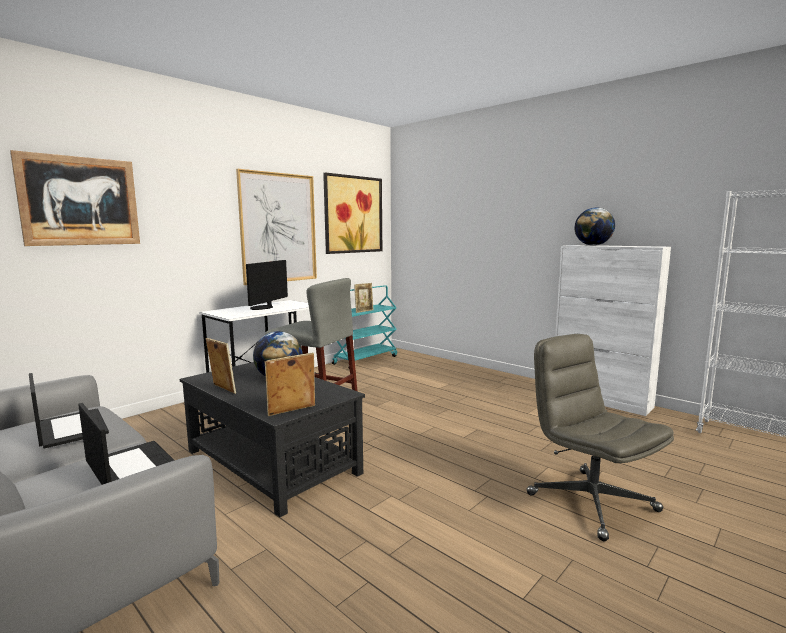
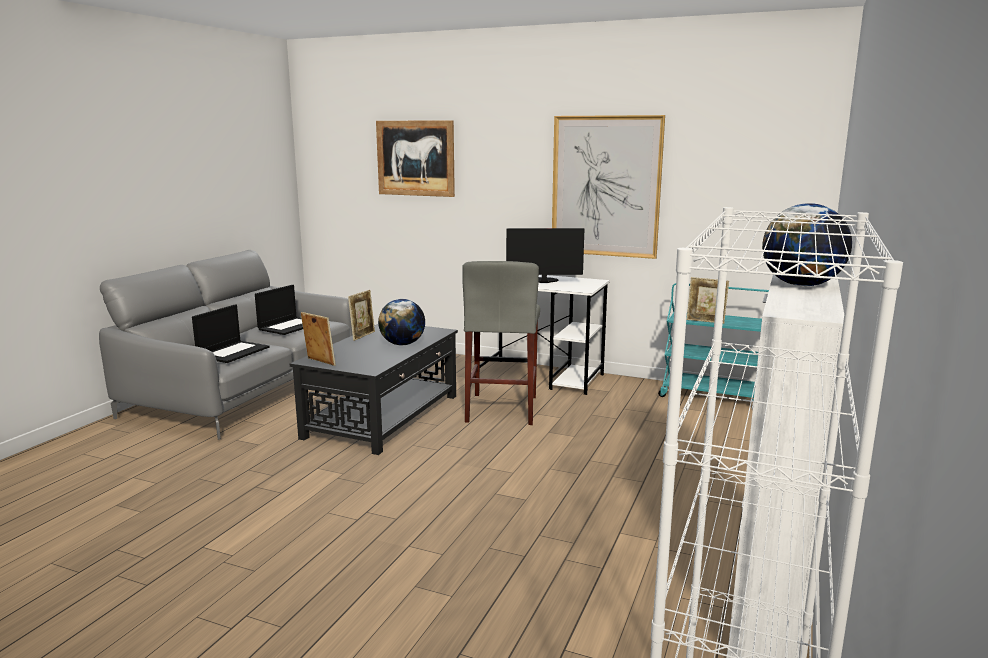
camera: 70 degrees right, 5 degrees up
picture [323,172,382,254] -> none
grey office chair [527,334,674,541] -> none

